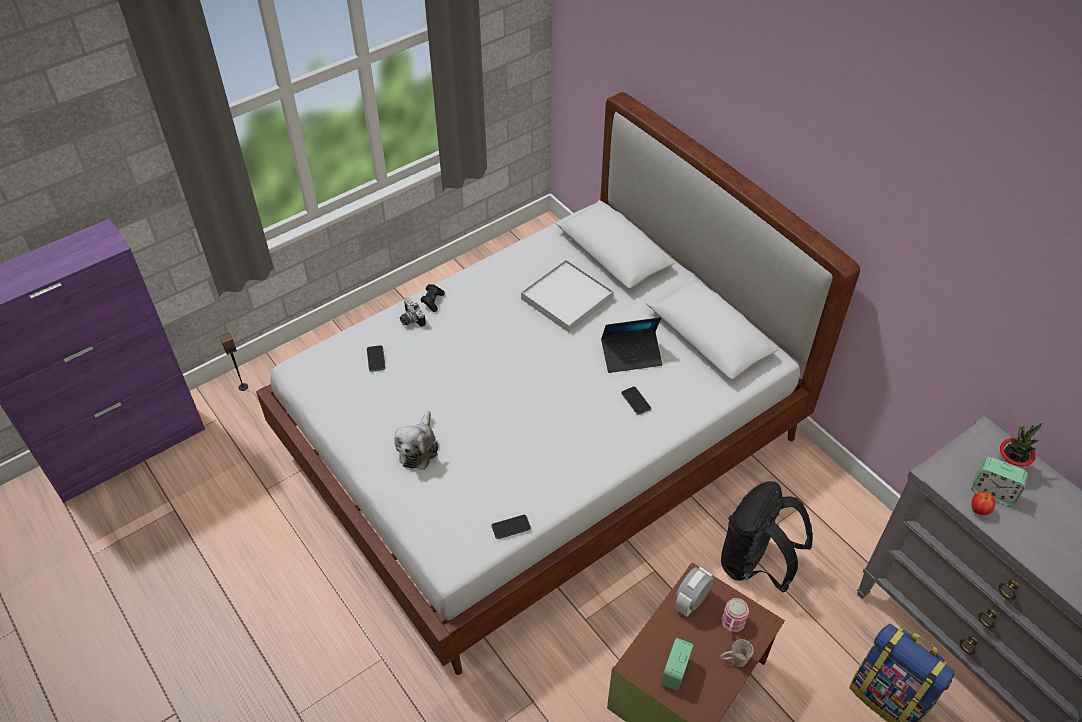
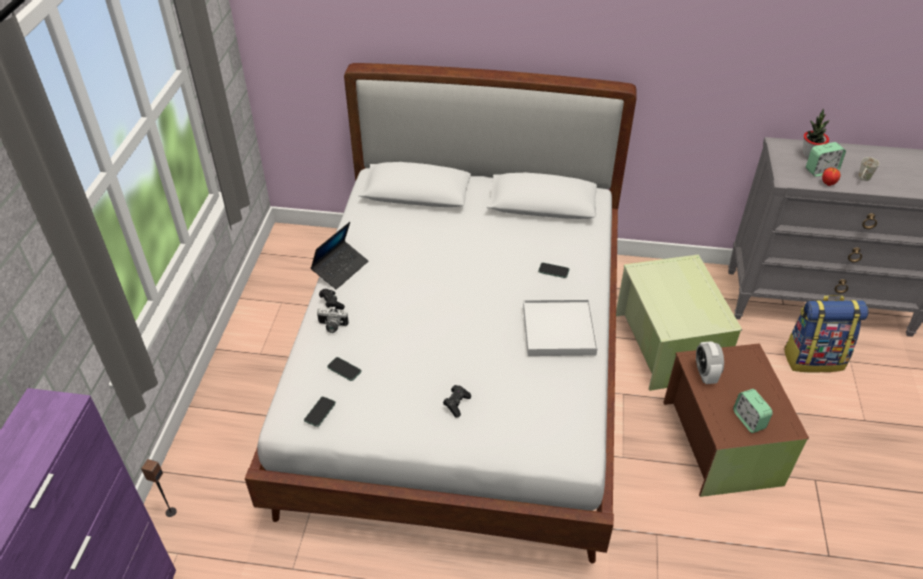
camera: 45 degrees left, 5 degrees down
plush toy [394,411,438,470] -> black game controller [443,385,471,418]
phone [491,515,531,539] -> phone moved to [304,397,336,427]
white tray [521,259,614,332] -> white tray moved to [523,299,598,356]
laptop [601,317,663,373] -> laptop moved to [310,222,368,289]
white mug [720,639,753,667] -> white mug moved to [858,157,879,181]
black backpack [721,481,813,593] -> green storage box [616,254,742,391]
pink mug [721,598,749,632] -> none

